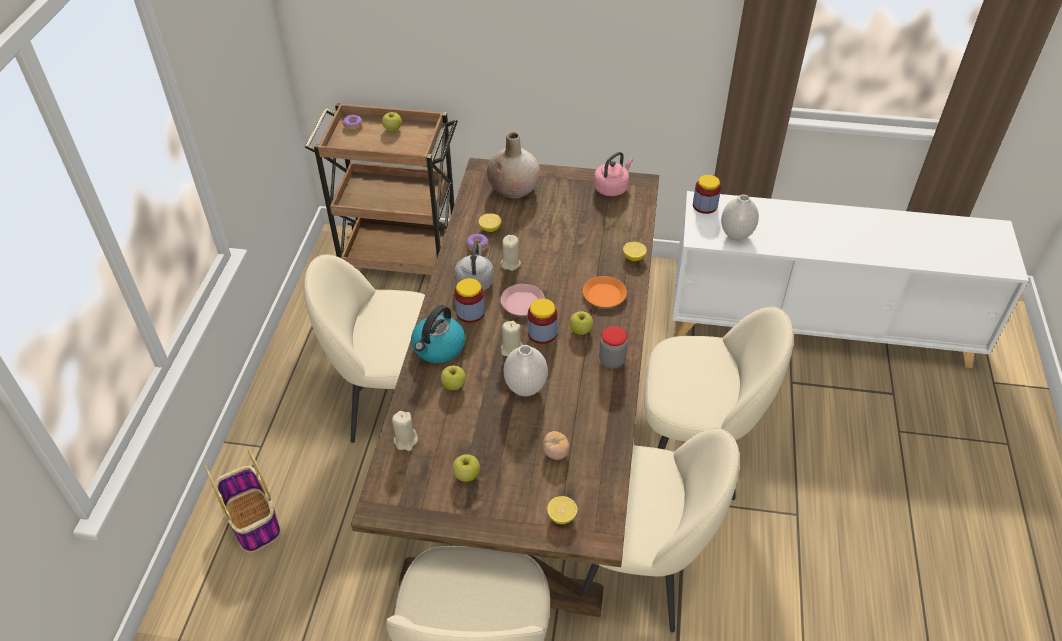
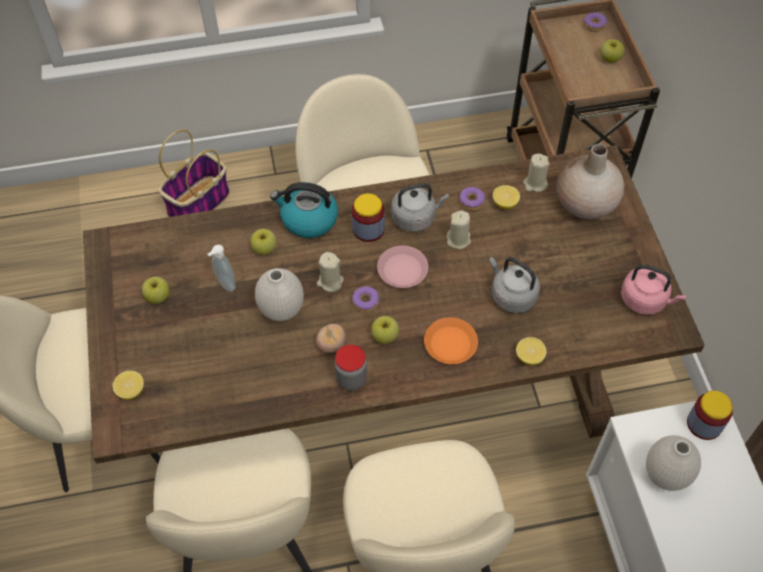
camera: 70 degrees right, 10 degrees up
beige candle [392,411,418,451] -> beige candle moved to [523,154,550,192]
jar [528,299,558,344] -> donut [352,286,379,312]
tomato [542,431,570,460] -> tomato moved to [316,324,346,353]
none -> soap dispenser [208,245,236,292]
none -> grey kettle [489,257,540,313]

